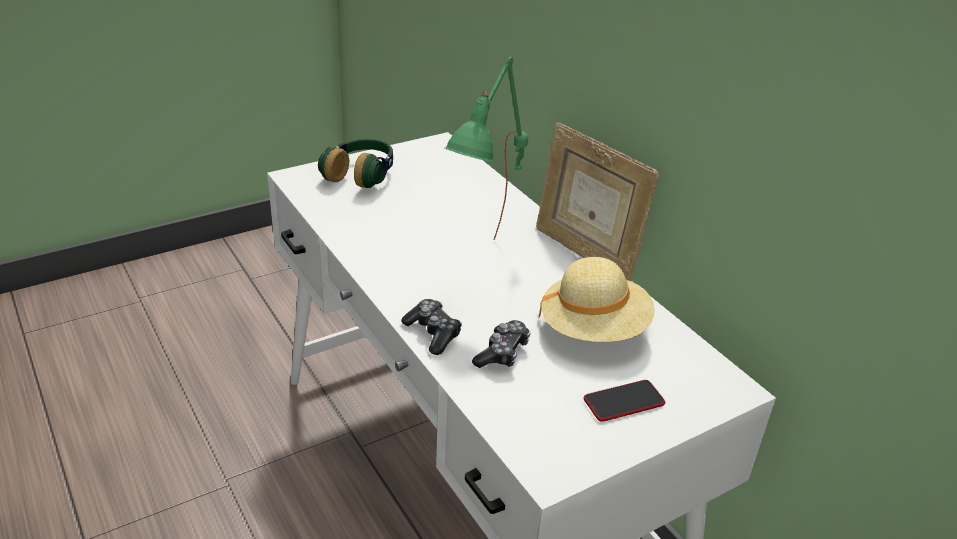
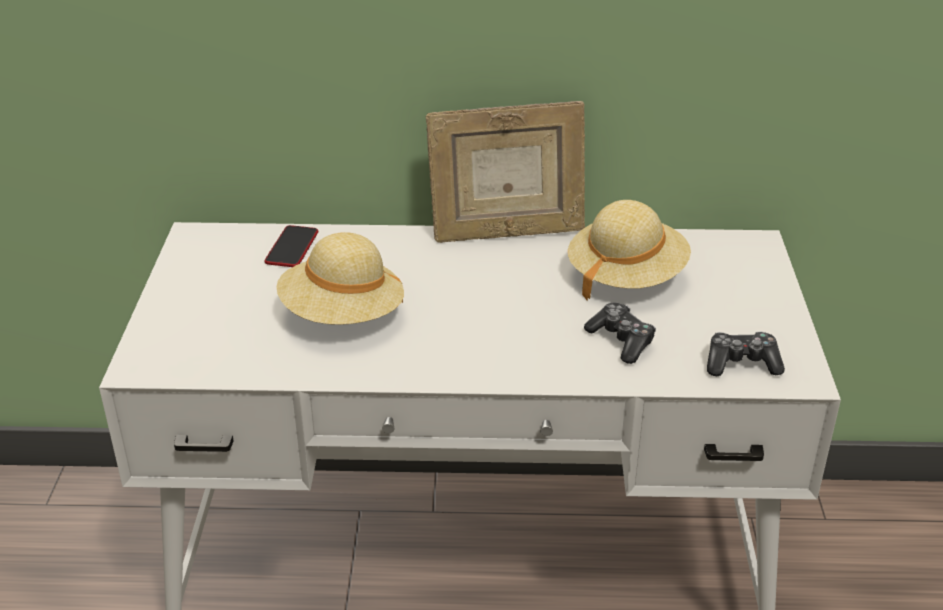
camera: 55 degrees left, 0 degrees up
headphones [318,139,393,188] -> none
game controller [401,299,462,355] -> game controller moved to [707,331,785,376]
green table lamp [445,57,528,240] -> none
phone [584,380,665,422] -> phone moved to [265,225,318,267]
none -> beige hat [276,232,404,325]

